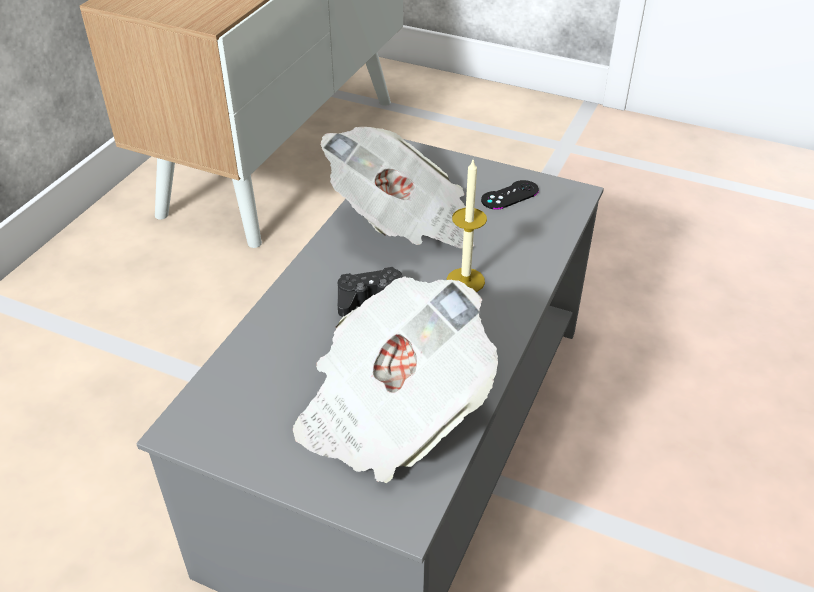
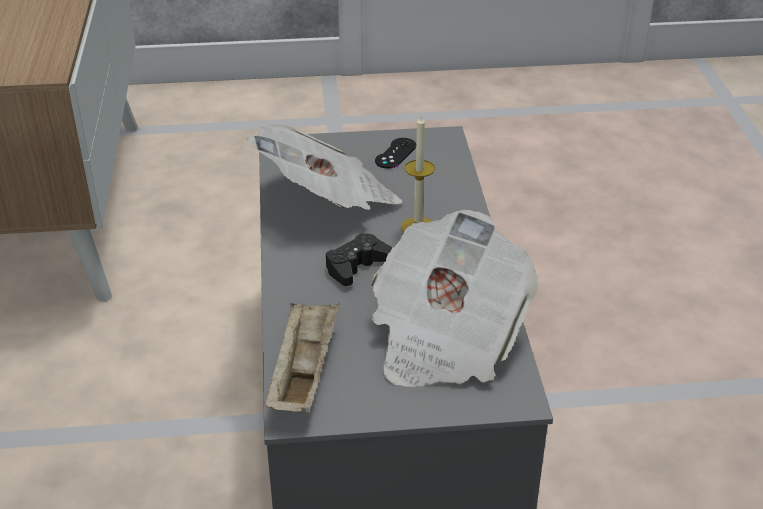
camera: 30 degrees left, 5 degrees down
none -> beige tray [265,302,340,413]

